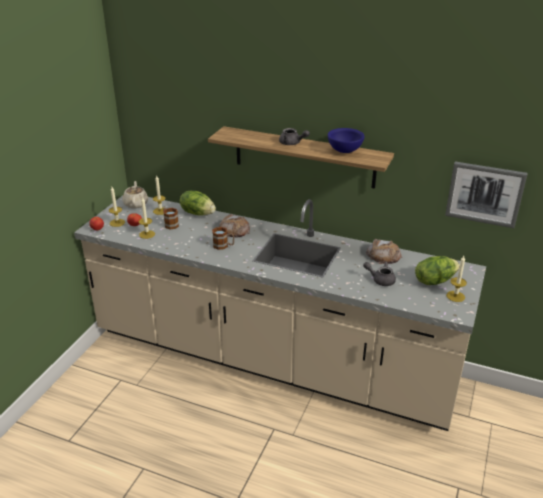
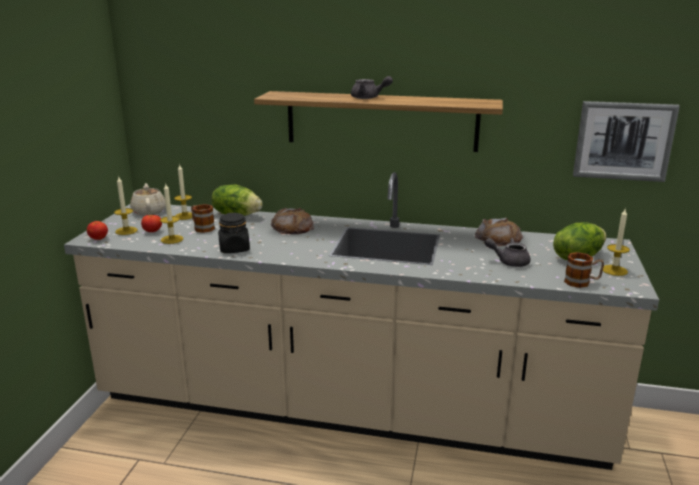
camera: 10 degrees left, 10 degrees down
mug [212,227,234,250] -> mug moved to [564,252,604,288]
blue bowl [328,128,364,153] -> none
none -> black jar [218,213,250,253]

